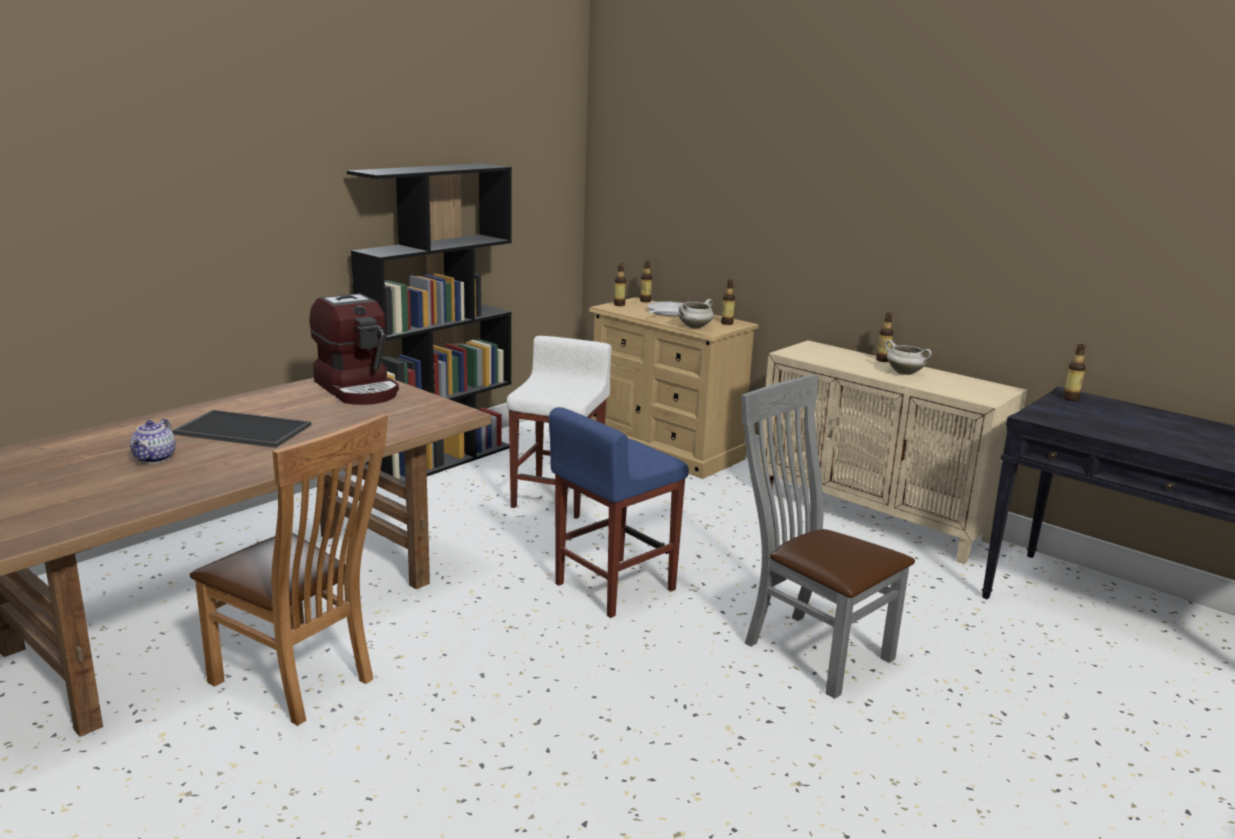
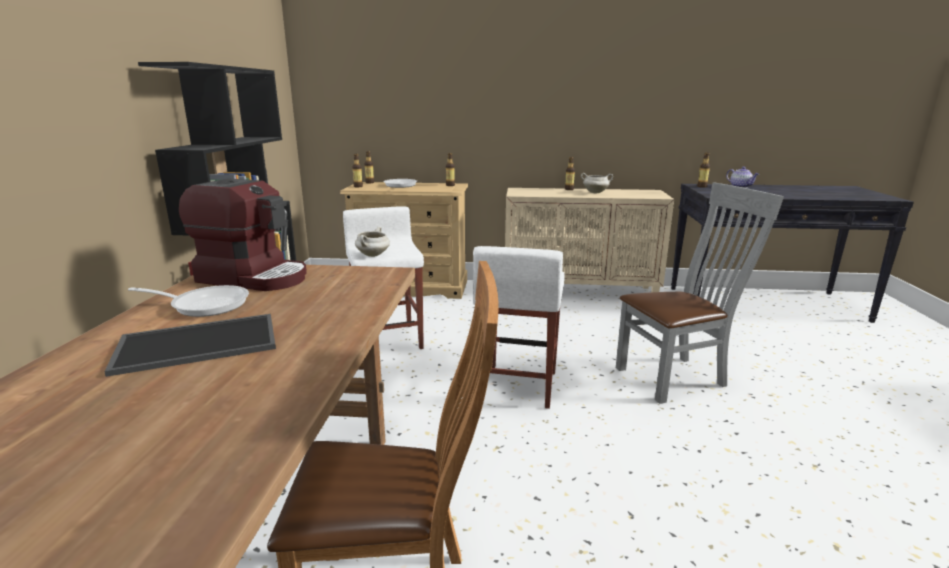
camera: 35 degrees left, 0 degrees up
teapot [130,419,176,463] -> teapot moved to [726,167,759,188]
blue stool [549,407,689,618] -> white stool [473,246,565,409]
white cooking pot [678,299,714,329] -> white cooking pot moved to [355,227,390,257]
grey chair [741,374,915,699] -> grey chair turned 150 degrees clockwise [616,183,784,404]
none -> frying pan [128,285,249,317]

